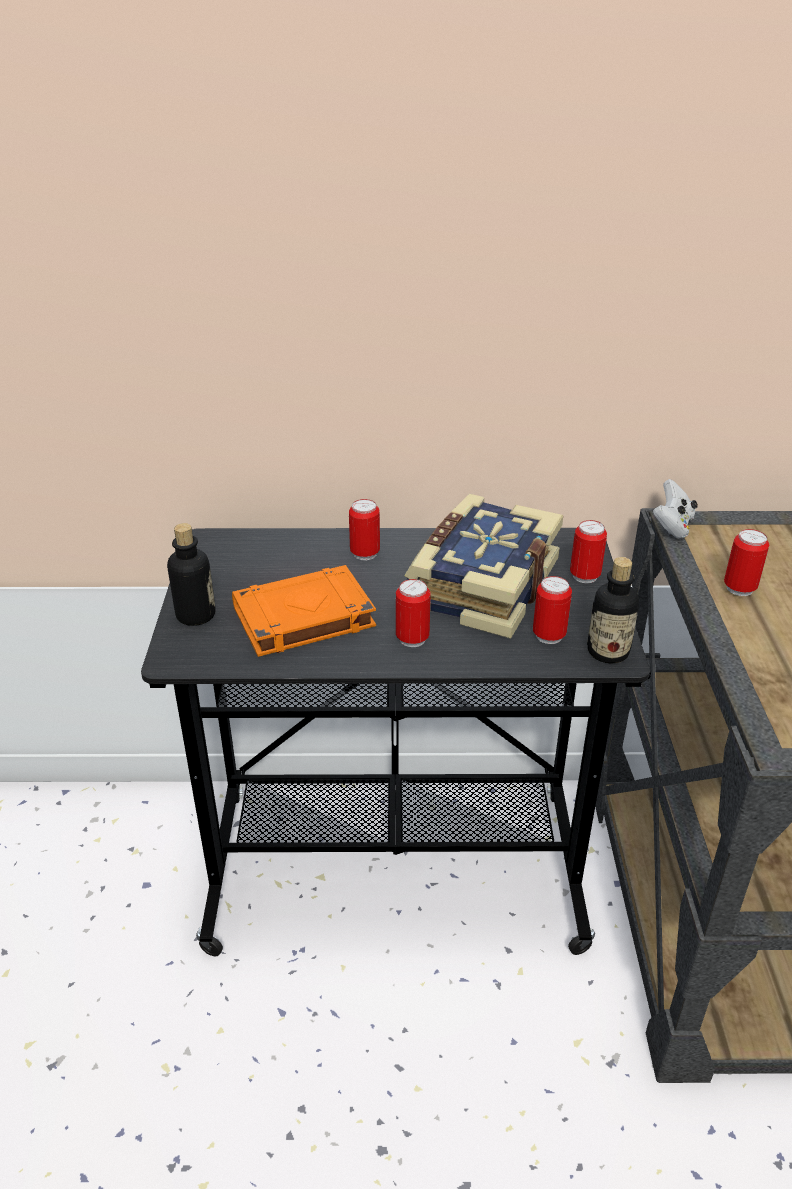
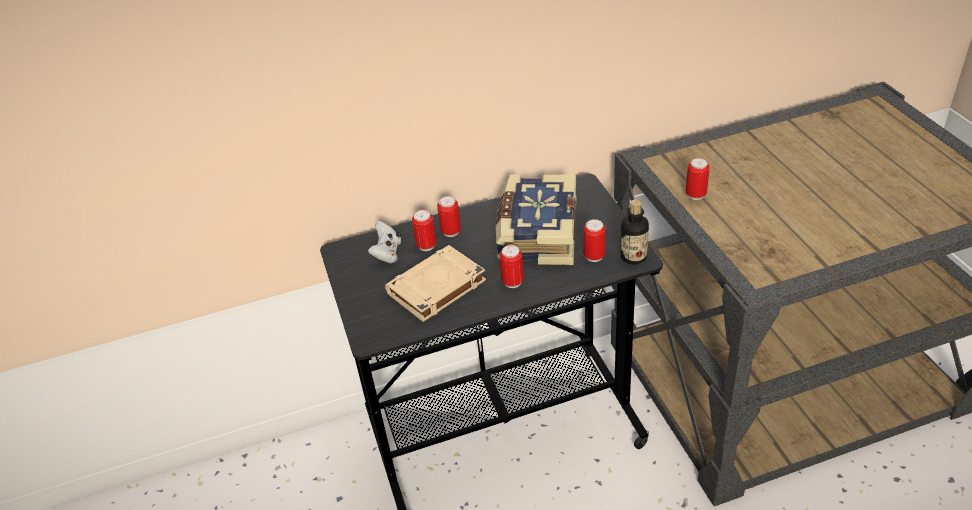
camera: 15 degrees left, 5 degrees up
bottle [167,523,215,626] -> none
orange book [232,565,376,657] -> beige book [385,245,486,322]
can [570,520,607,583] -> can moved to [412,210,437,251]
white game controller [653,479,698,539] -> white game controller moved to [368,221,401,263]

